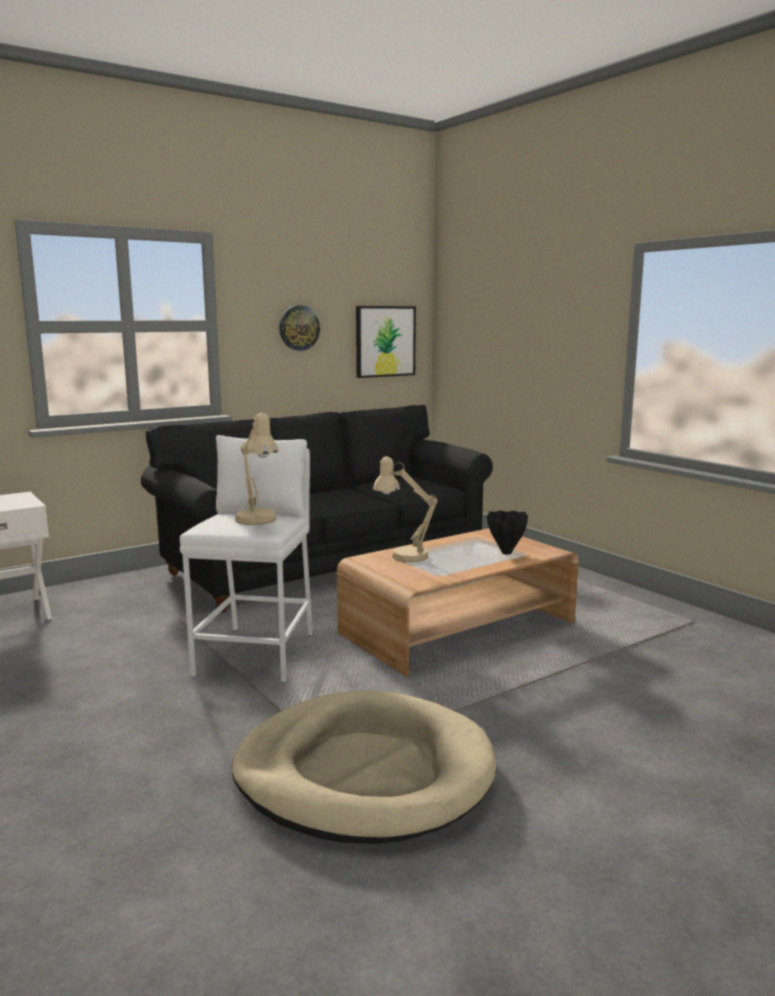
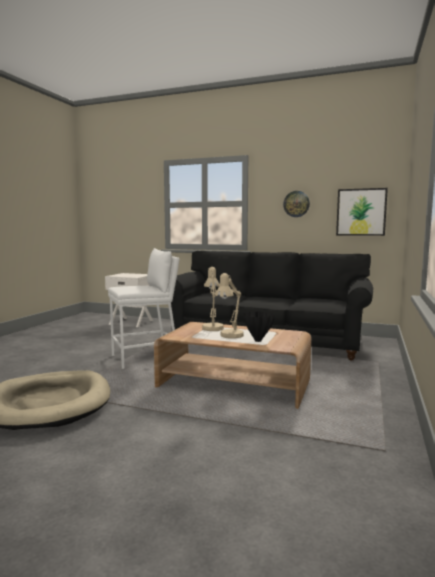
camera: 55 degrees right, 5 degrees down
beige table lamp [235,413,279,525] -> beige table lamp moved to [215,273,244,339]

